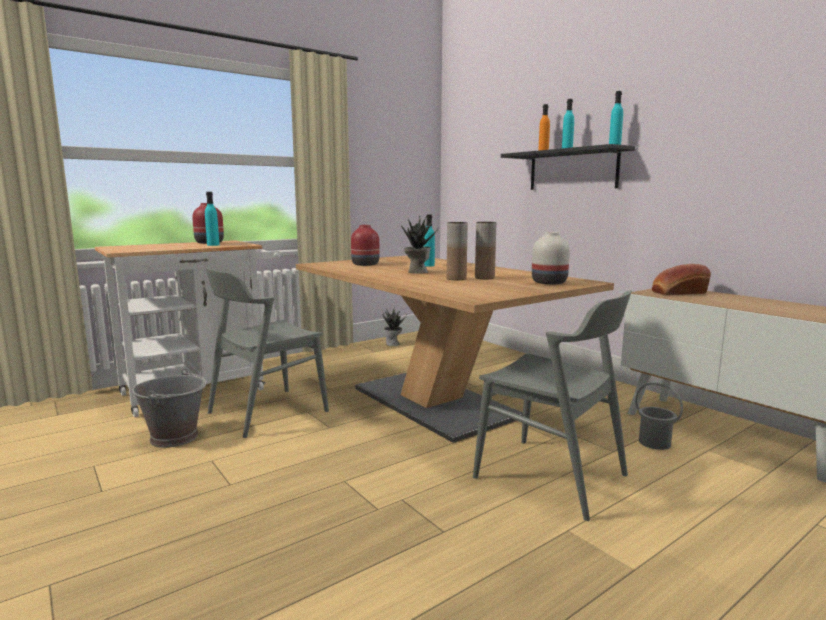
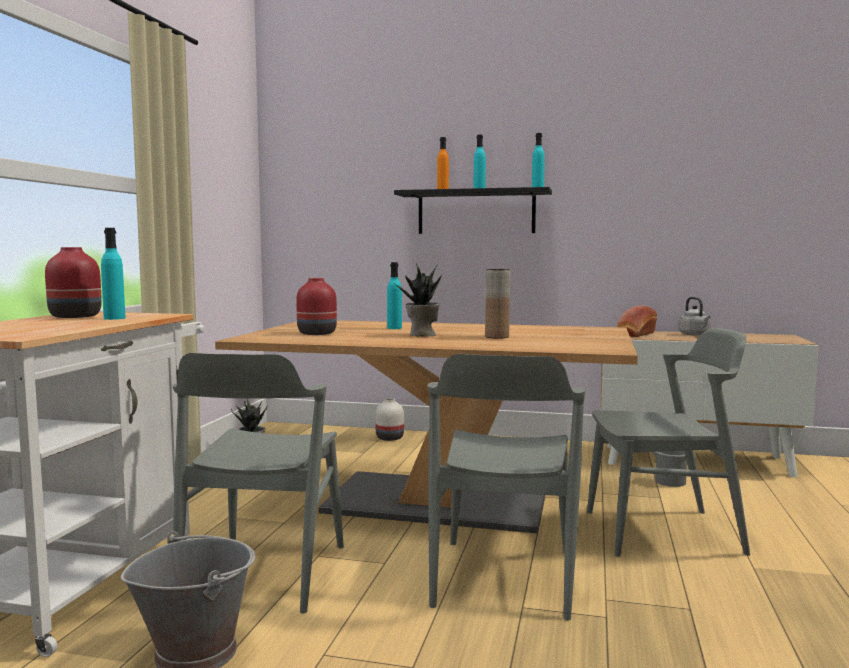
camera: 40 degrees left, 5 degrees down
brown vase [475,222,496,279] -> none
white vase [532,232,570,285] -> white vase moved to [375,398,404,441]
none -> grey chair [427,354,586,621]
none -> grey kettle [678,297,711,335]

